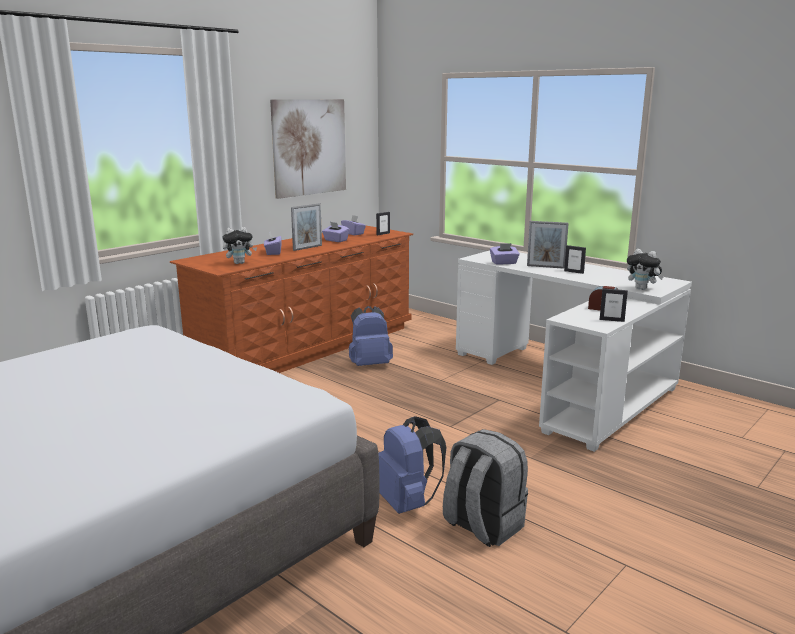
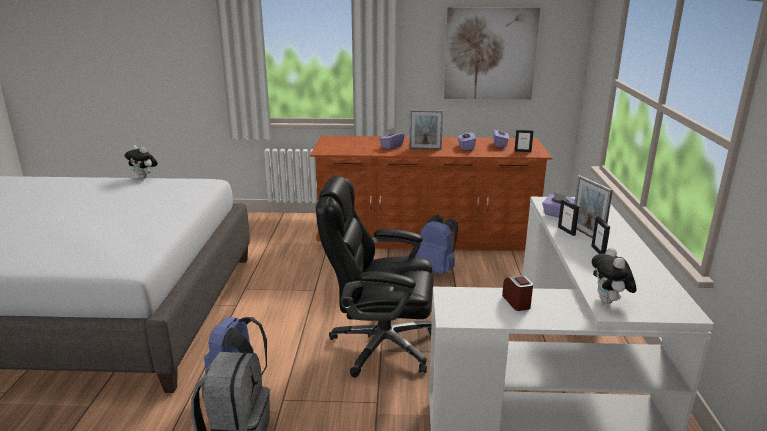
camera: 50 degrees right, 5 degrees up
plush toy [223,227,257,264] -> plush toy moved to [125,145,158,179]
picture frame [600,288,628,322] -> picture frame moved to [558,199,579,236]
none -> black office chair [316,176,434,377]

